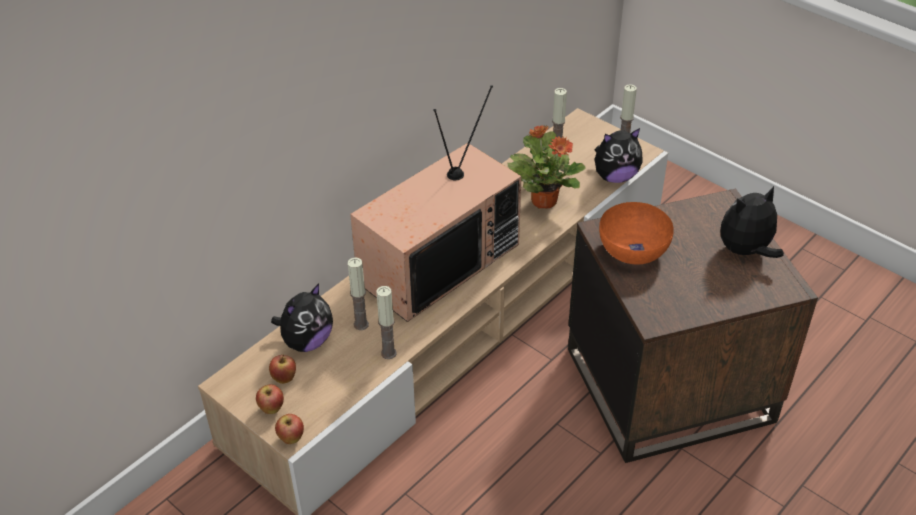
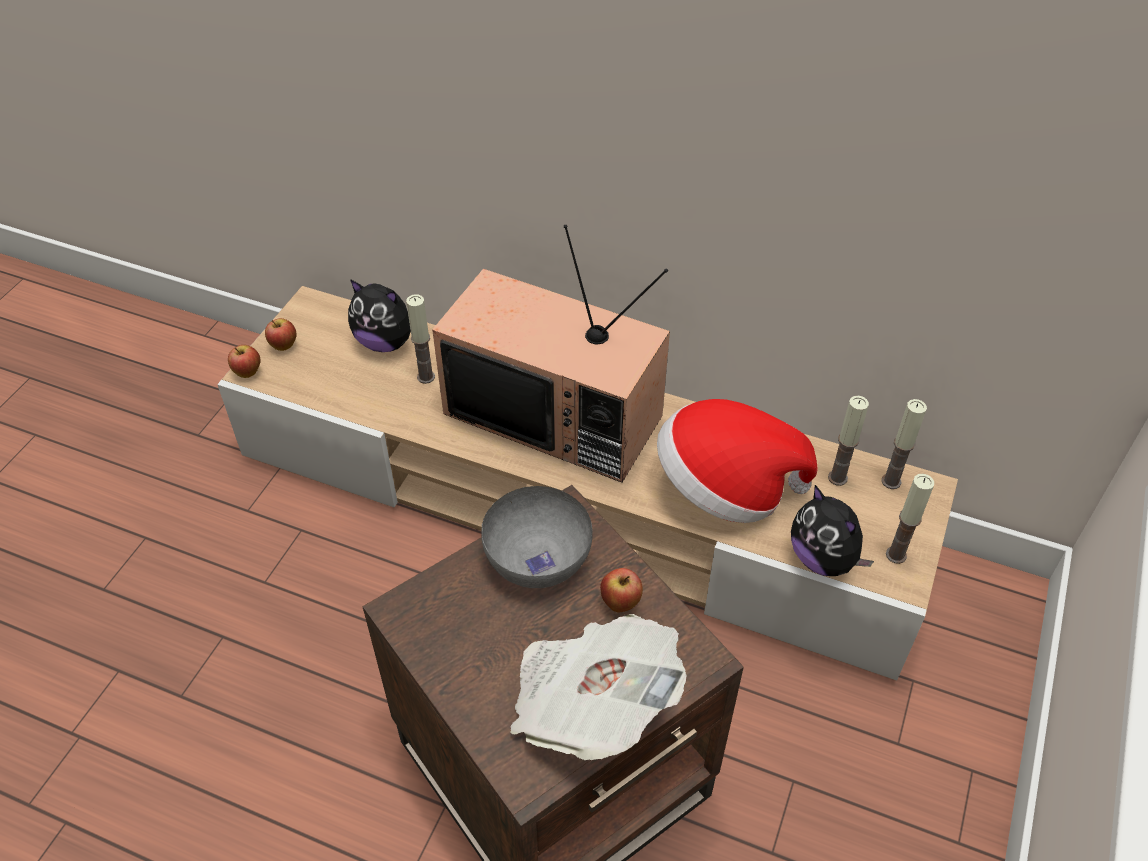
camera: 70 degrees right, 5 degrees up
apple [269,354,296,384] -> apple moved to [600,568,643,613]
candle [376,286,397,359] -> candle moved to [882,399,927,489]
potted plant [508,125,586,209] -> hat [657,399,818,523]
orange bowl [599,202,674,264] -> grey bowl [482,486,593,588]
plush toy [721,186,784,258] -> newspaper [510,614,686,760]

